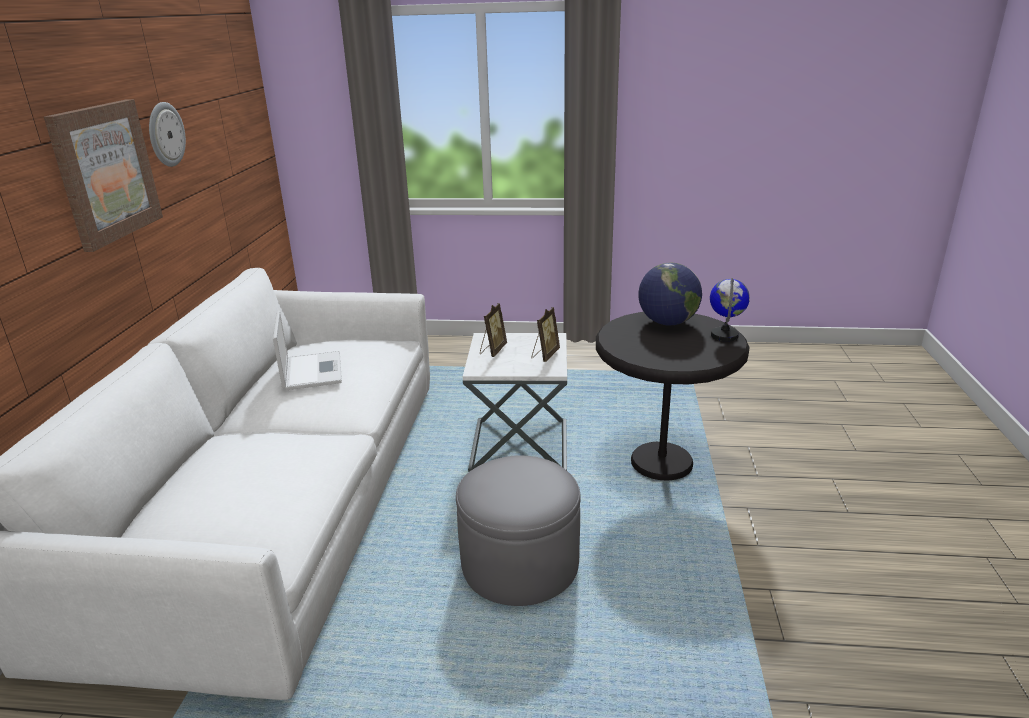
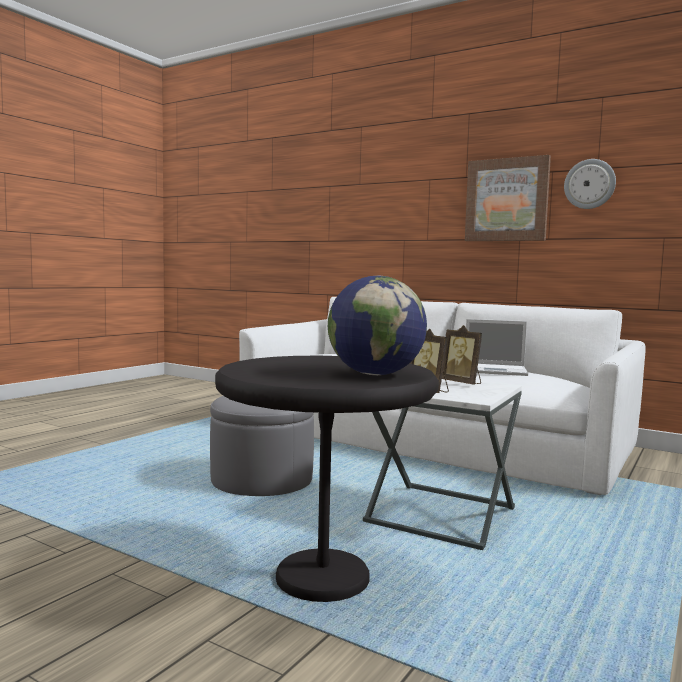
camera: 115 degrees right, 20 degrees down
globe [710,278,750,342] -> none

